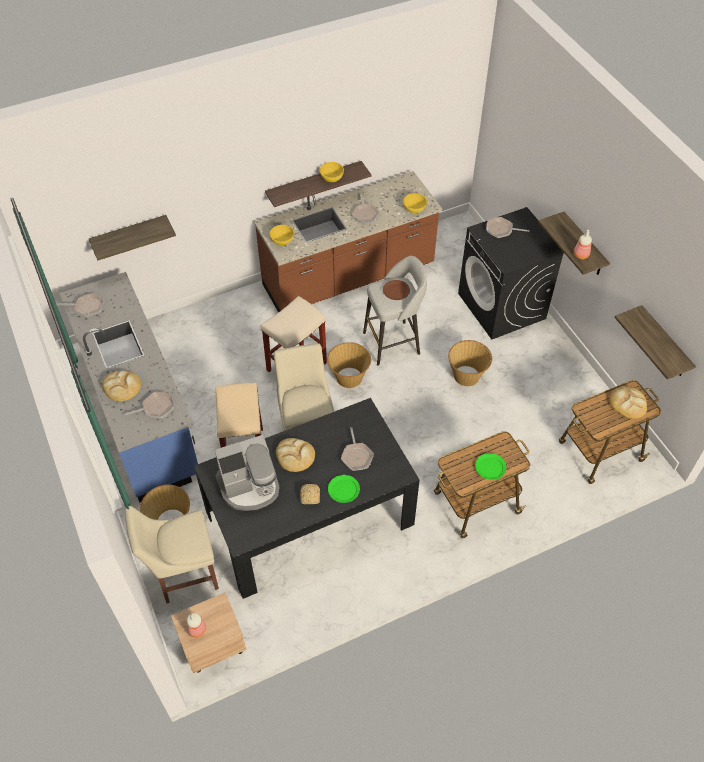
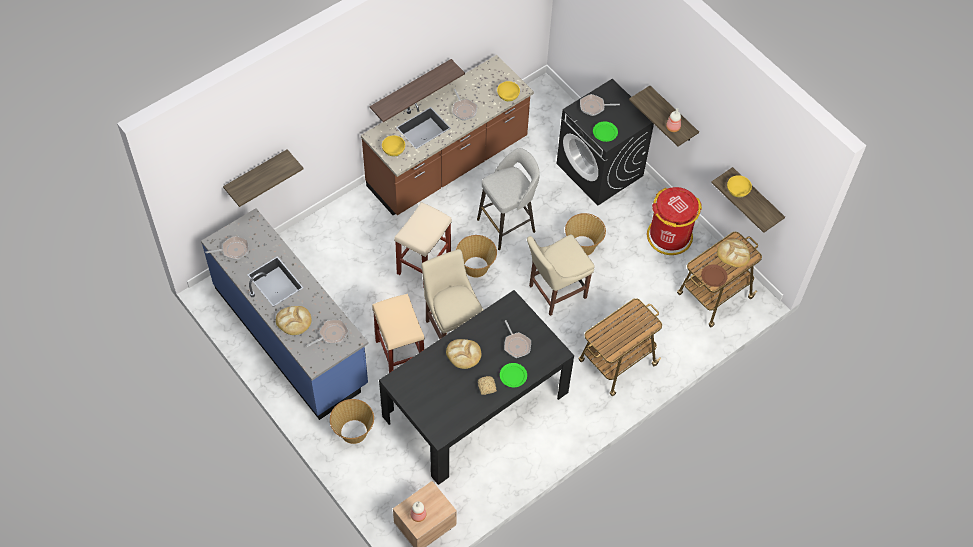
camera: 15 degrees left, 5 degrees up
beige chair [125,506,219,603] -> beige chair moved to [527,234,595,316]
coffee machine [214,435,279,511] -> none
yellow bowl [320,162,344,182] -> yellow bowl moved to [727,175,752,197]
brown plate [383,280,410,300] -> brown plate moved to [701,264,727,287]
green plate [475,453,506,480] -> green plate moved to [593,122,618,142]
none -> red trash can [647,187,702,255]

